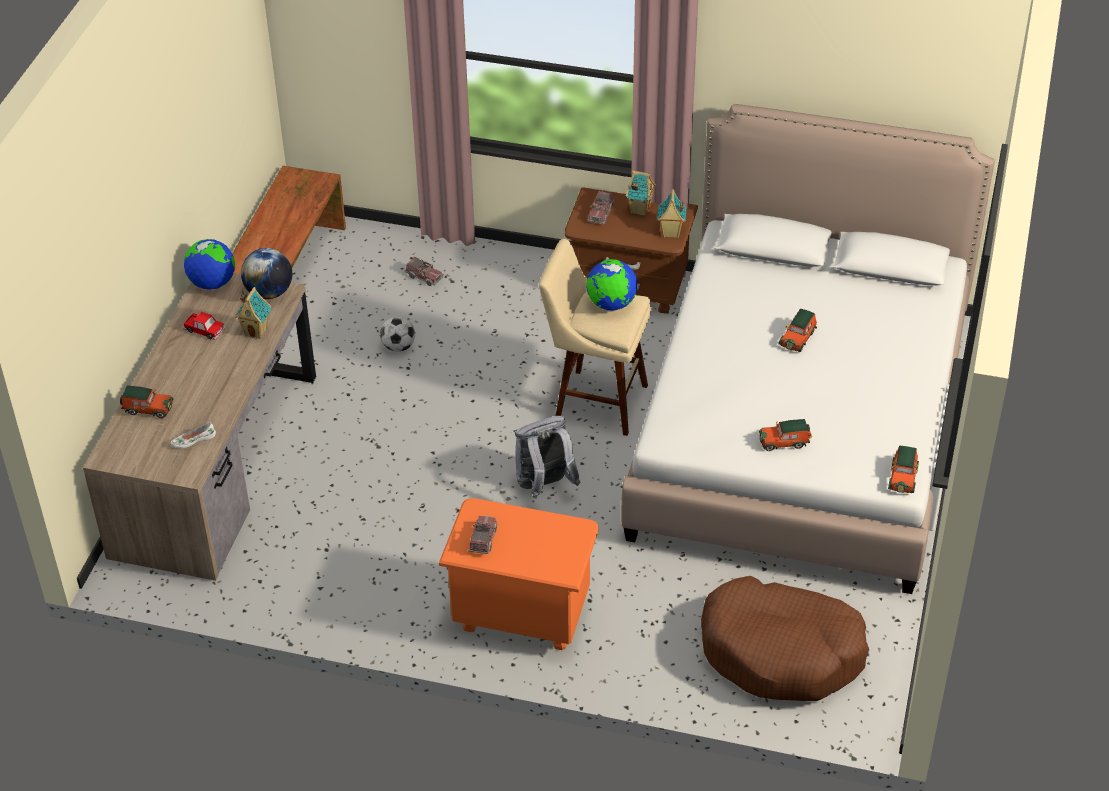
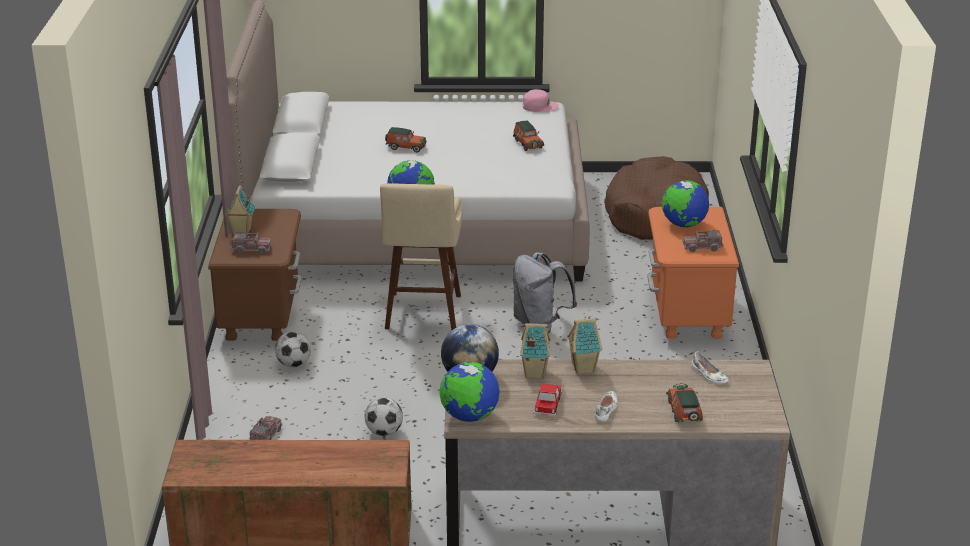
camera: 105 degrees left, 15 degrees down
toy house [657,189,686,238] -> toy house moved to [567,317,602,374]
toy car [888,446,919,493] -> pink cap [523,89,559,112]
none -> football [275,331,311,367]
none -> white shoe [595,391,617,422]
none -> globe [662,180,709,227]

